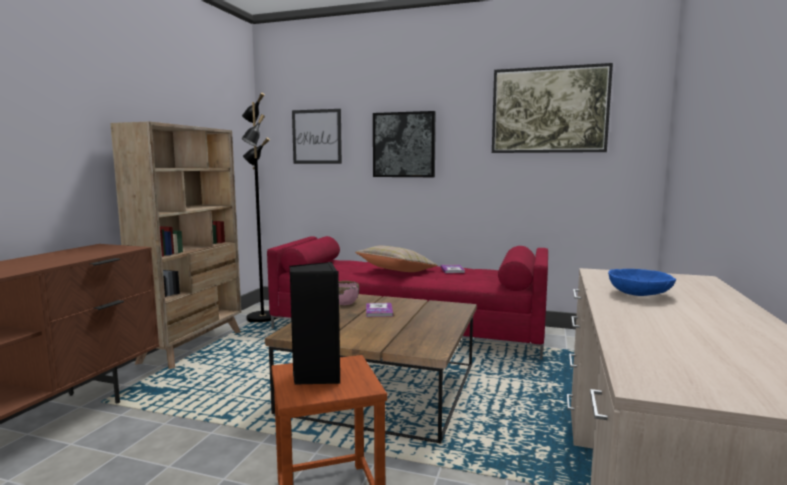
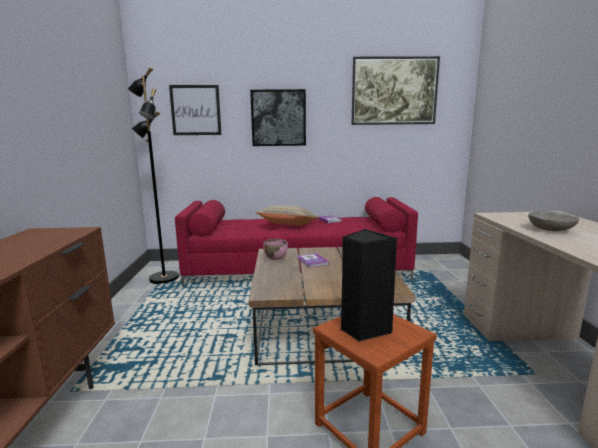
camera: 20 degrees left, 5 degrees up
beige bookcase [110,122,241,369] -> none
blue bowl [608,269,676,296] -> grey bowl [528,211,579,231]

